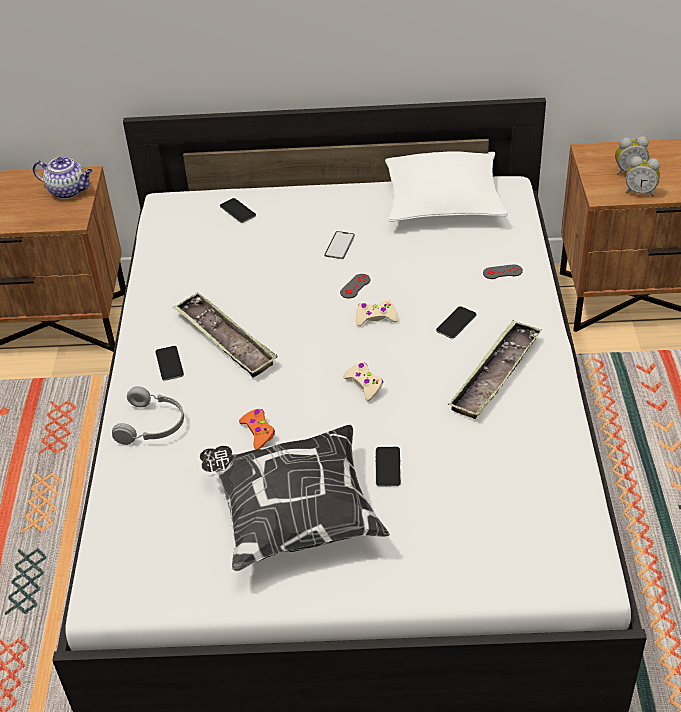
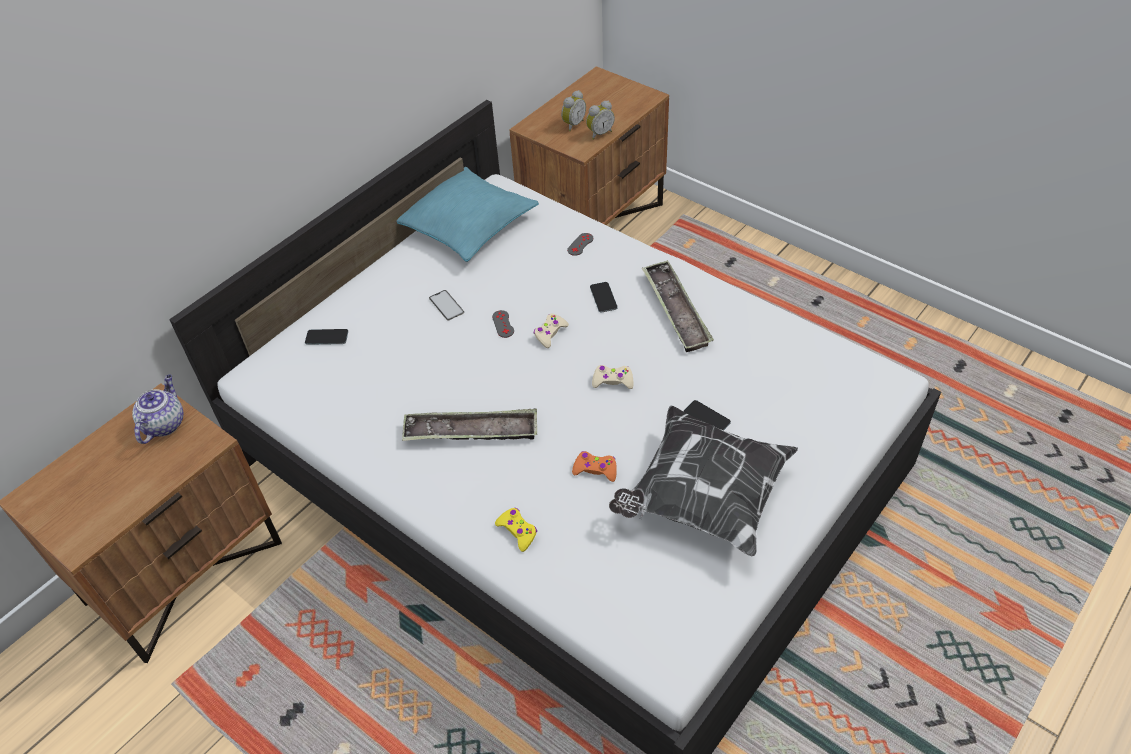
camera: 50 degrees left, 5 degrees up
teapot [33,157,93,199] -> teapot turned 45 degrees counterclockwise [132,375,184,444]
grey headphones [112,386,184,445] -> yellow game controller [495,508,537,552]
phone [155,346,184,381] -> none
white pillow [385,151,508,222] -> turquoise pillow [396,167,539,262]

